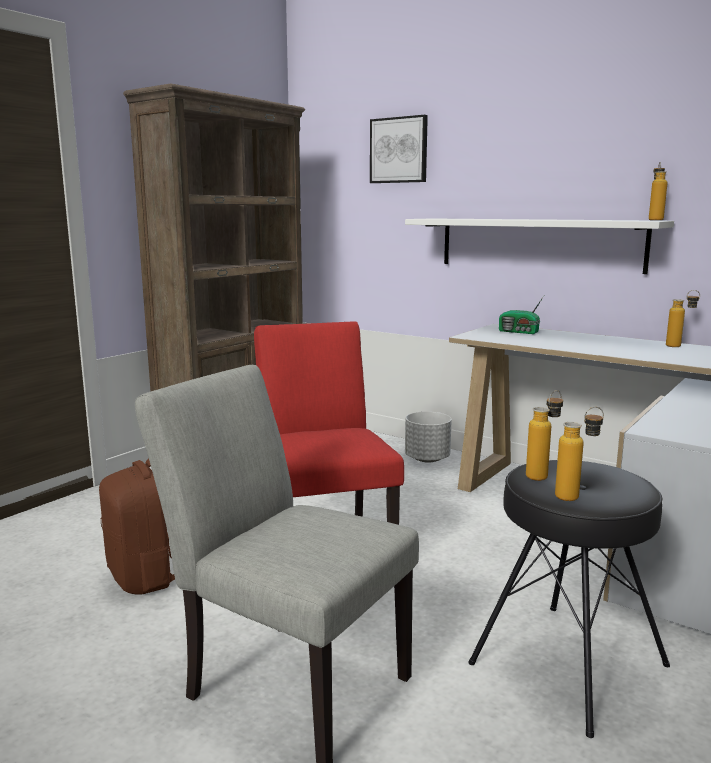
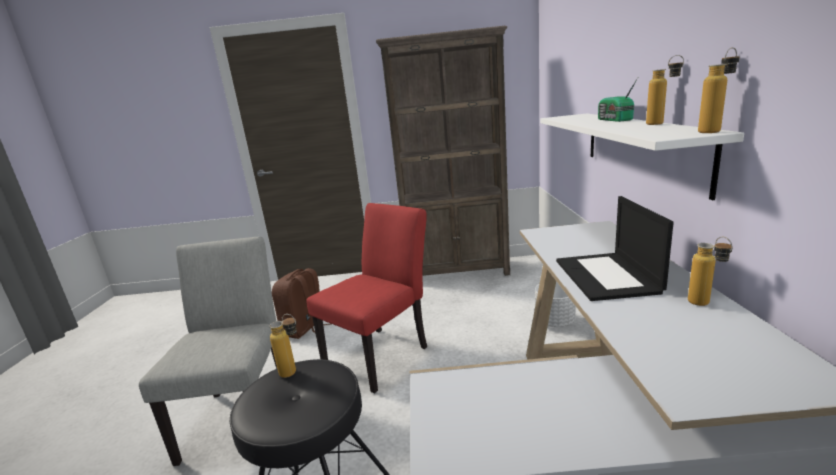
camera: 55 degrees right, 5 degrees up
picture [370,115,428,183] -> none
radio [499,296,544,334] -> radio moved to [598,76,639,122]
bottle [555,407,604,501] -> bottle moved to [646,55,684,125]
none -> laptop [556,196,674,301]

